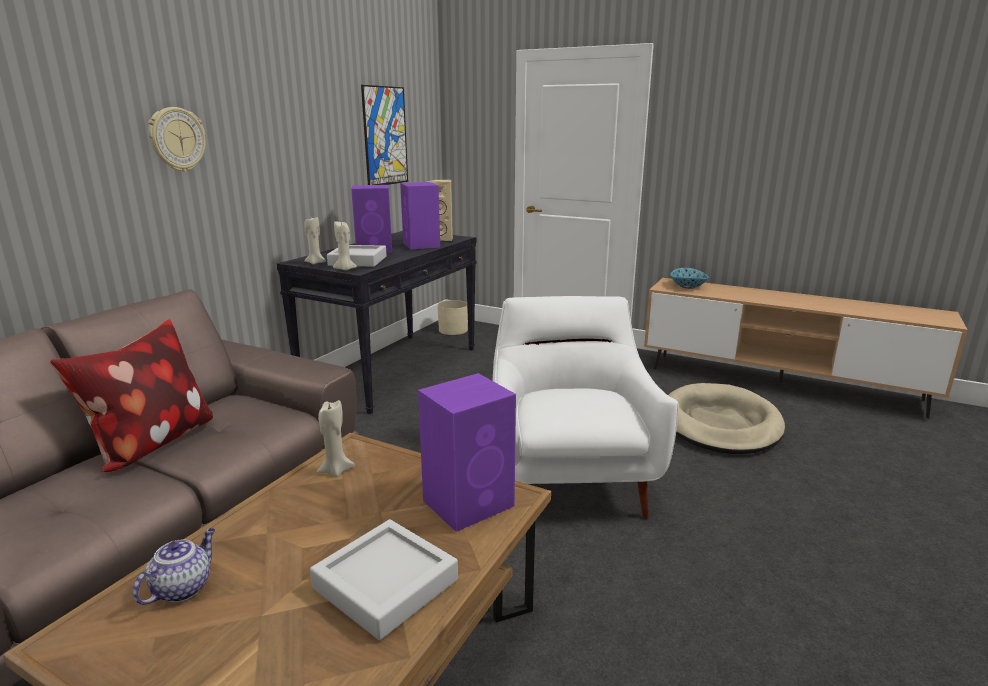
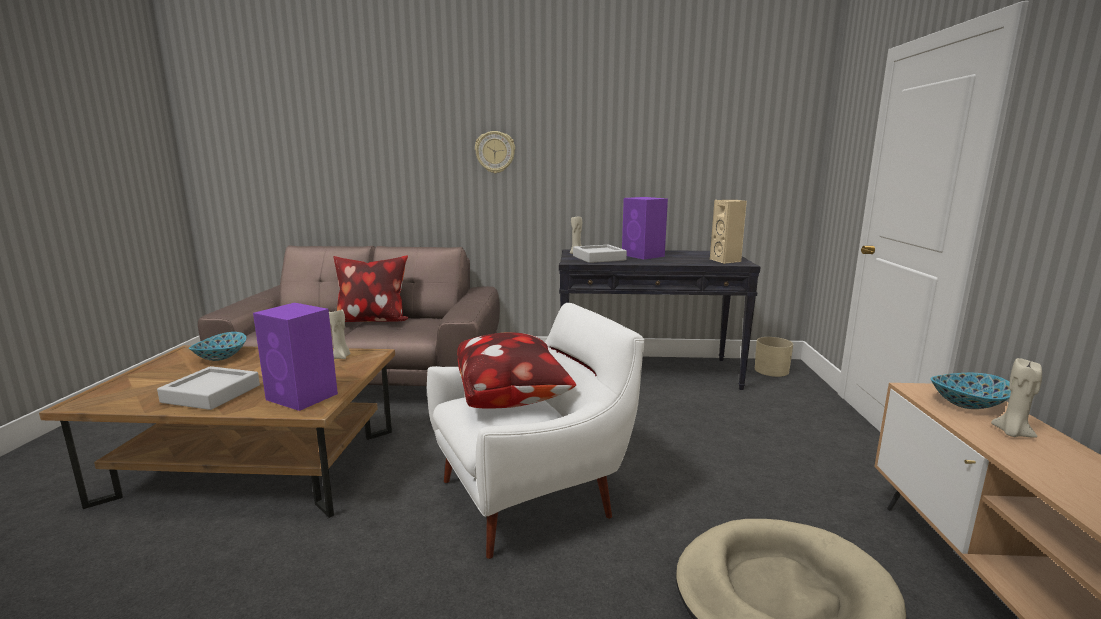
camera: 65 degrees right, 5 degrees down
teapot [133,528,215,605] -> bowl [189,332,246,361]
beige candle [333,221,357,270] -> beige candle moved to [991,358,1042,438]
picture [361,85,408,185] -> none
purple speaker [400,182,440,249] -> none
none -> pillow [457,332,576,408]

